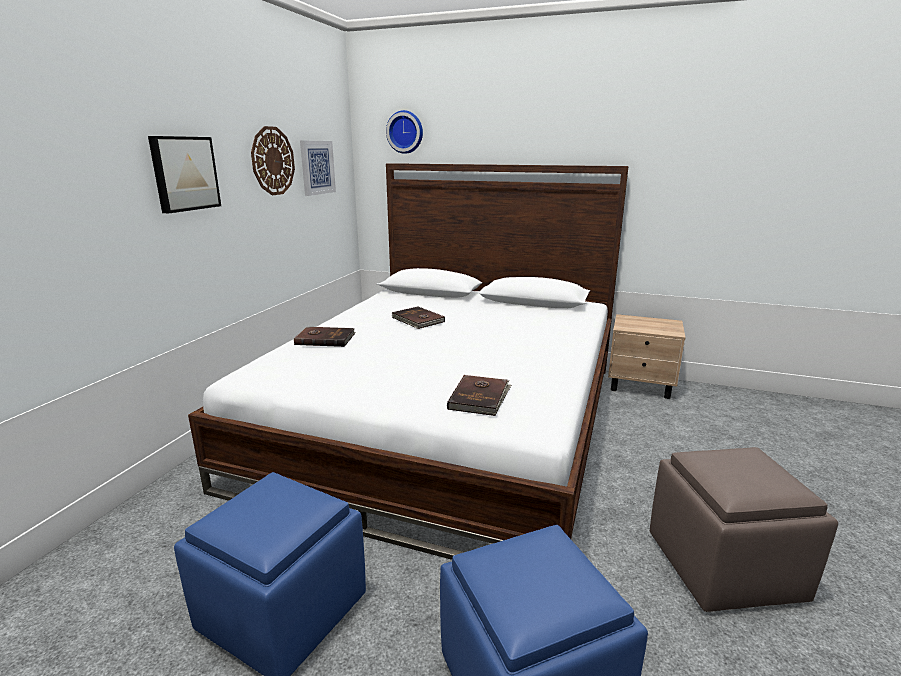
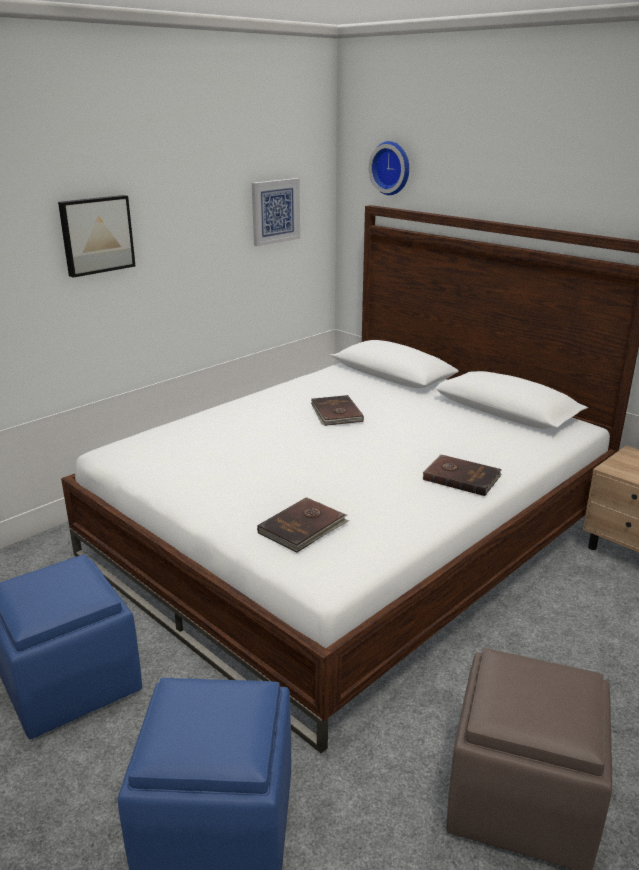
camera: 25 degrees right, 5 degrees up
wall clock [251,126,295,195] -> none
brown book [294,327,355,347] -> brown book moved to [423,455,502,496]

